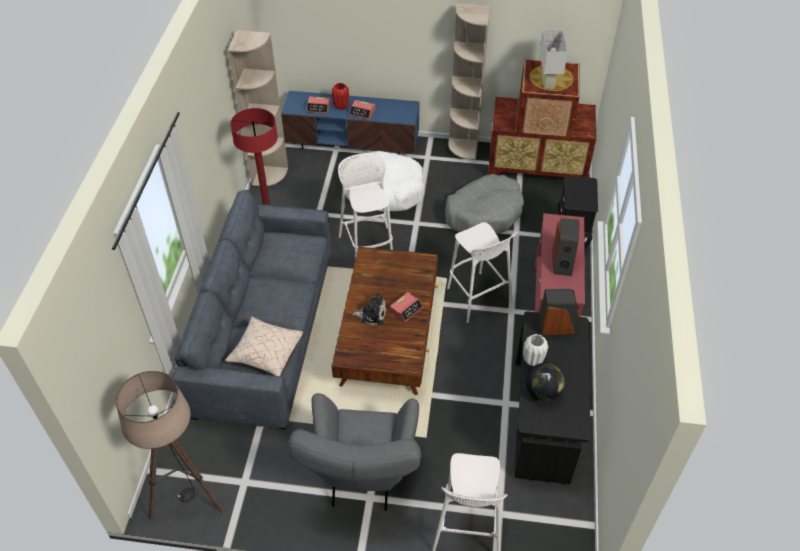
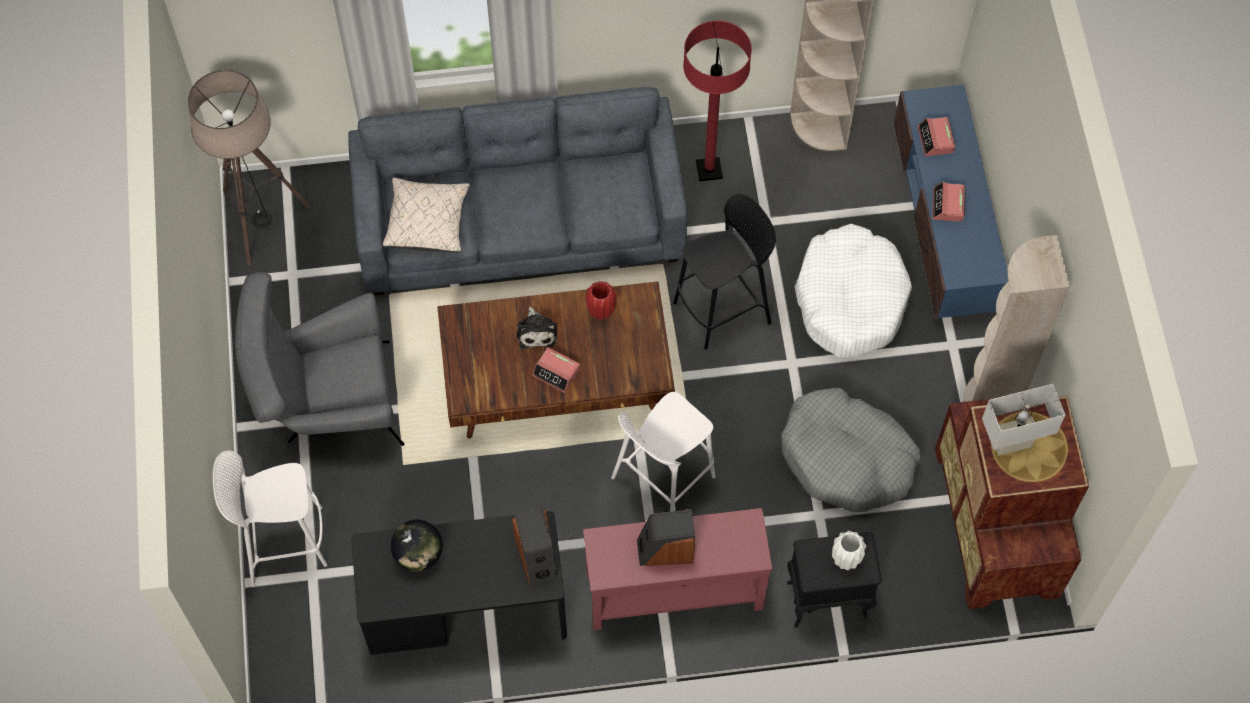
camera: 75 degrees right, 15 degrees up
red vase [332,83,349,110] -> red vase moved to [585,281,617,320]
white stool [338,153,393,259] -> black stool [673,194,776,350]
white vase [523,334,548,366] -> white vase moved to [832,531,866,570]

